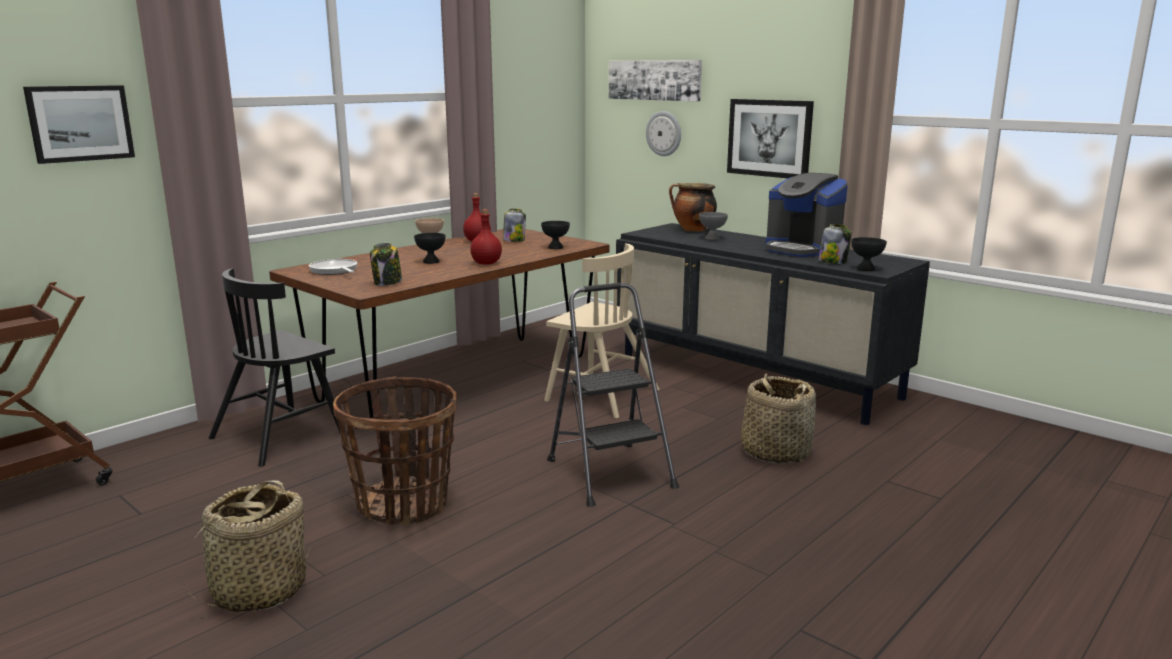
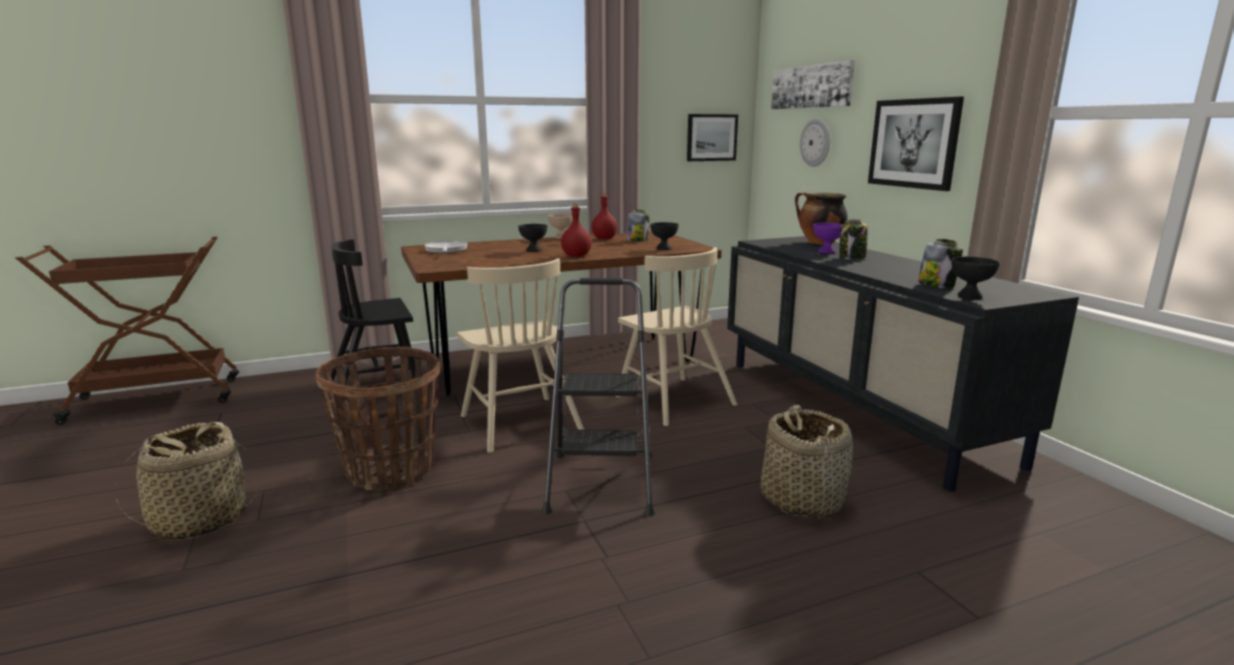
camera: 25 degrees right, 0 degrees up
picture [23,85,135,164] -> picture moved to [687,114,738,161]
jar [370,243,402,286] -> jar moved to [840,219,867,260]
grey bowl [699,212,728,240] -> purple bowl [813,223,843,253]
coffee machine [766,173,848,257] -> none
none -> beige chair [457,258,584,452]

